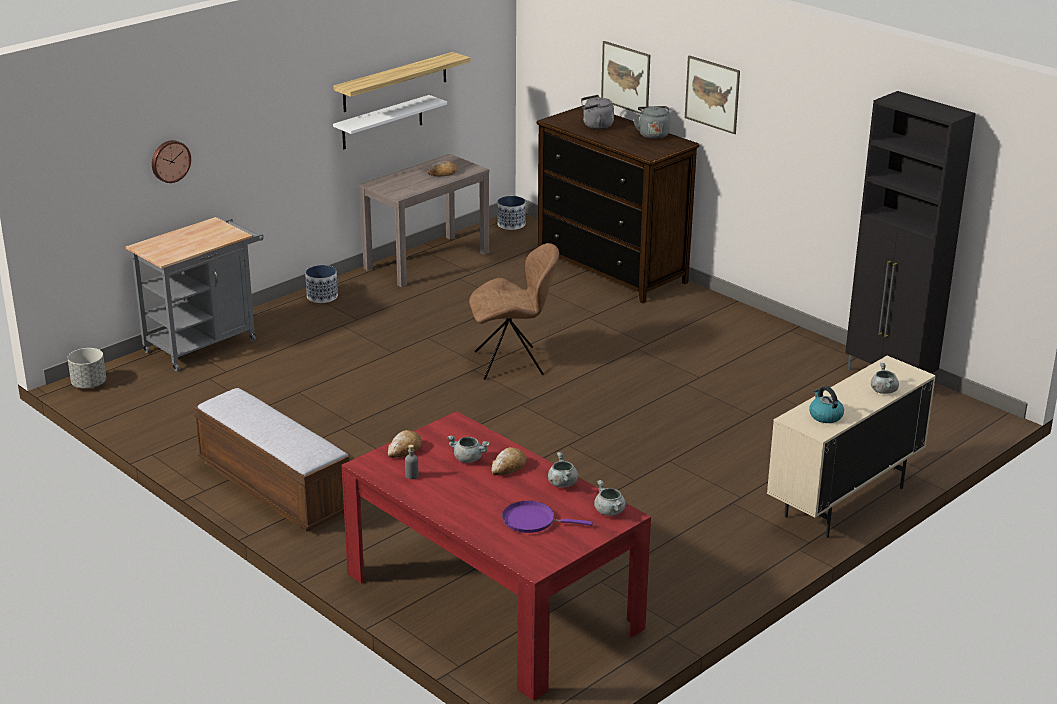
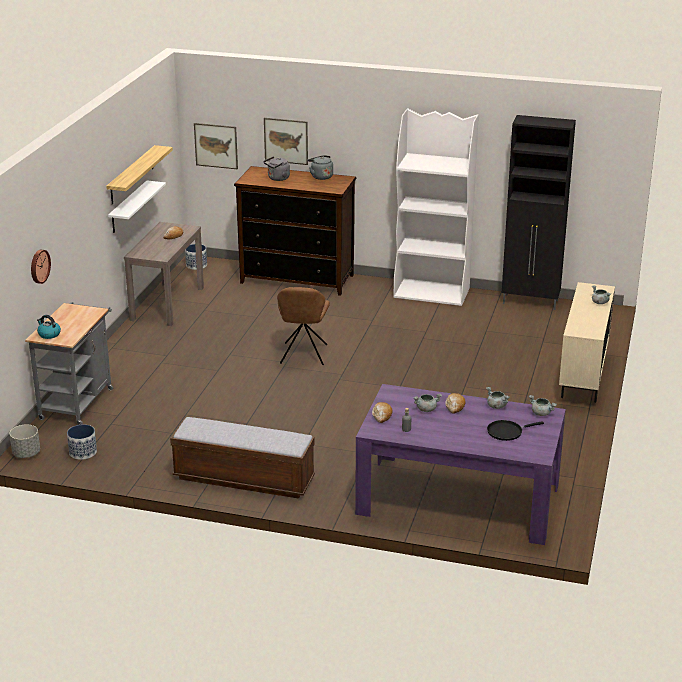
camera: 30 degrees left, 0 degrees up
planter [305,265,338,303] -> planter moved to [67,424,97,460]
red dining table [341,411,651,701] -> purple dining table [355,384,566,545]
brown chair [469,243,559,380] -> brown chair turned 135 degrees clockwise [277,287,330,365]
purple frying pan [502,501,593,533] -> black frying pan [487,420,544,441]
picture [685,55,740,134] -> picture moved to [194,123,238,170]
kettle [809,386,844,423] -> kettle moved to [37,315,61,339]
none -> white bookcase [393,108,479,306]

